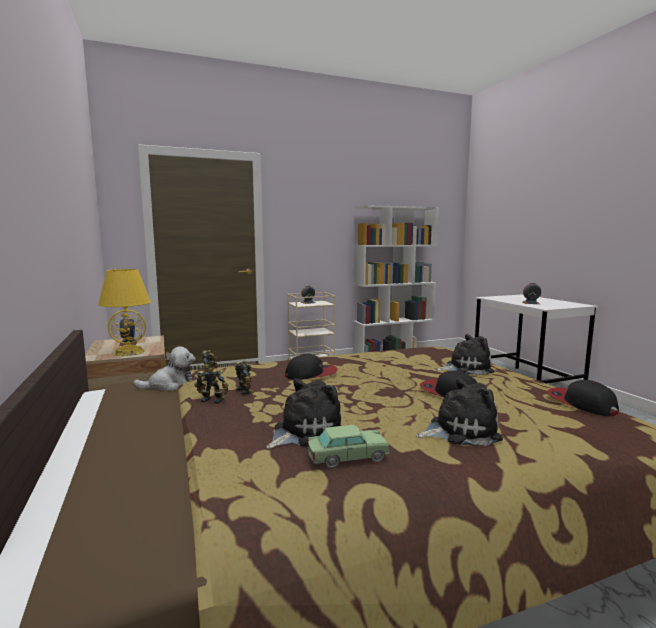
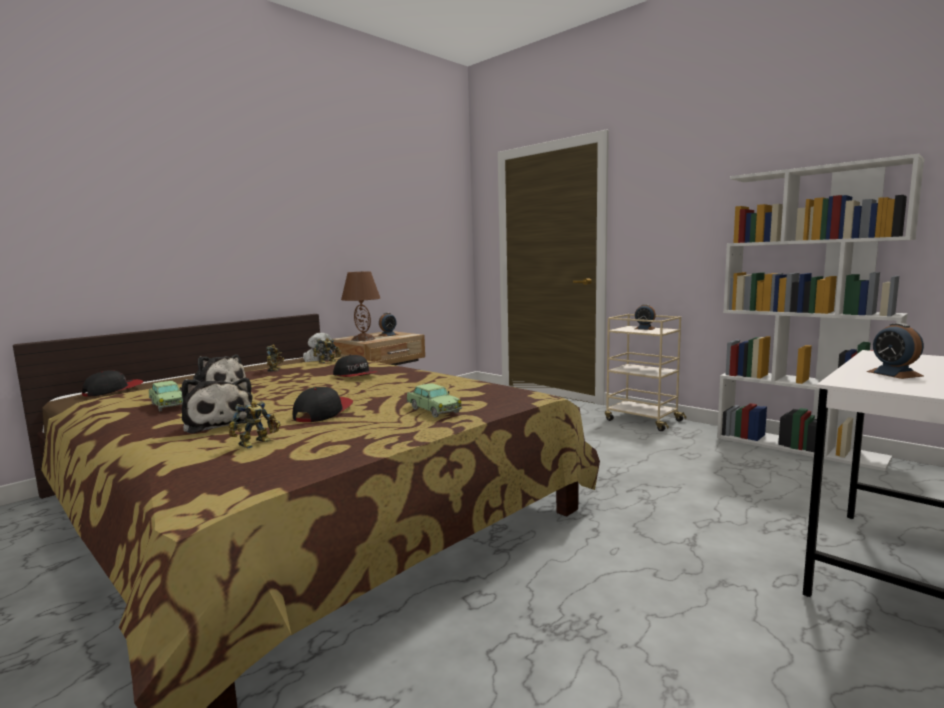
camera: 65 degrees right, 0 degrees up
yellow table lamp [98,269,151,356] -> brown table lamp [341,271,380,341]
toy robot [235,360,254,395] -> toy robot moved to [228,401,280,448]
plush toy [436,334,494,375] -> toy car [407,383,462,418]
cap [547,380,619,416] -> cap moved to [82,370,143,397]

